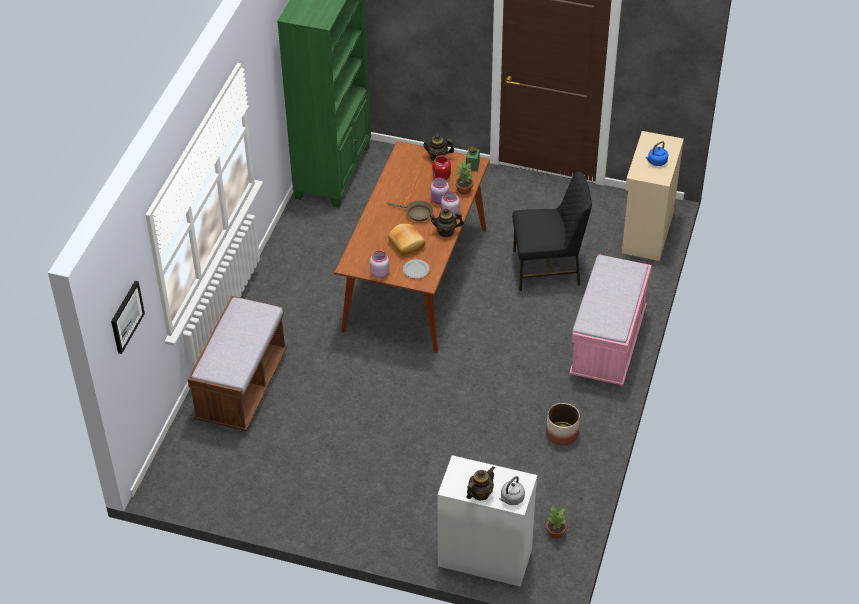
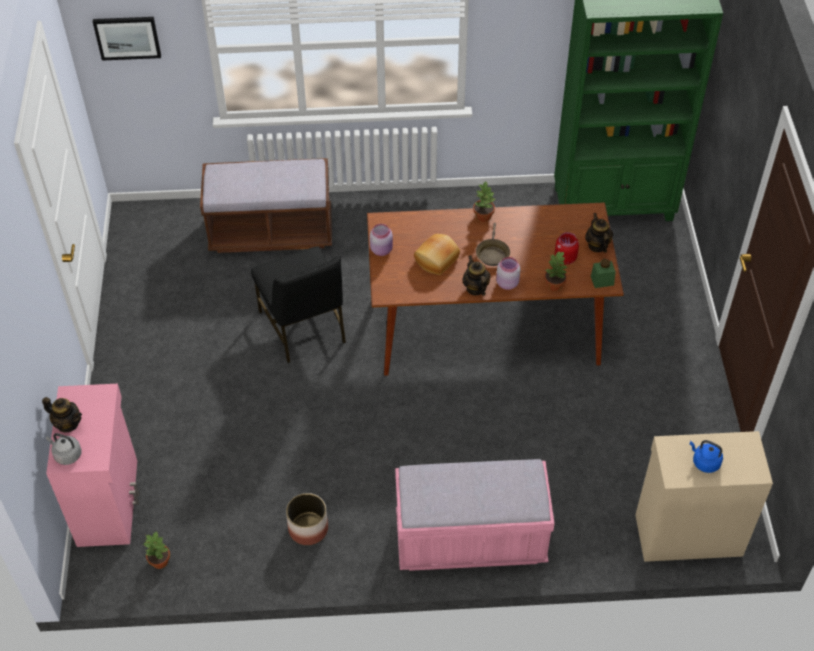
camera: 70 degrees right, 5 degrees up
plate [403,259,430,279] -> none
pink jar [431,177,449,204] -> none
white cabinet [437,455,537,587] -> pink cabinet [46,384,140,547]
black chair [512,172,592,291] -> black chair moved to [251,246,346,363]
none -> potted plant [473,181,495,222]

